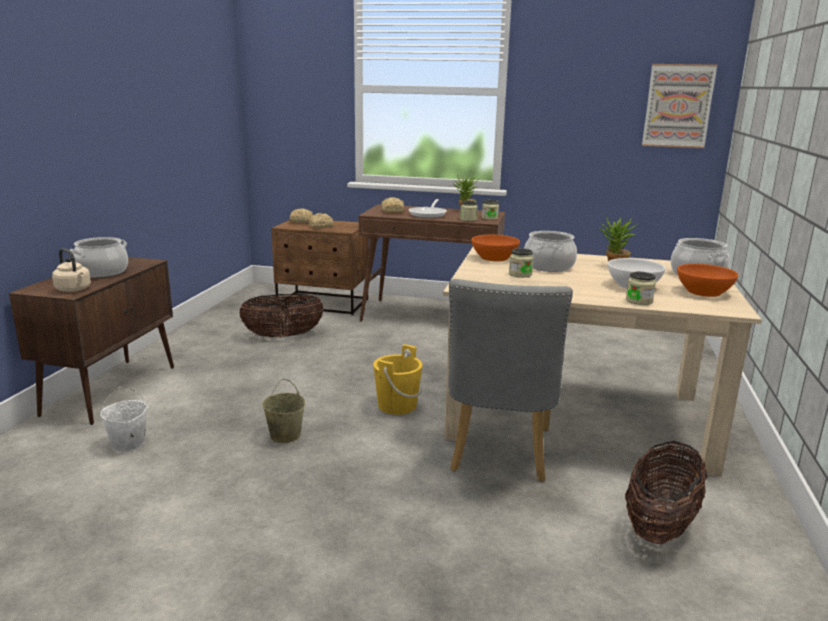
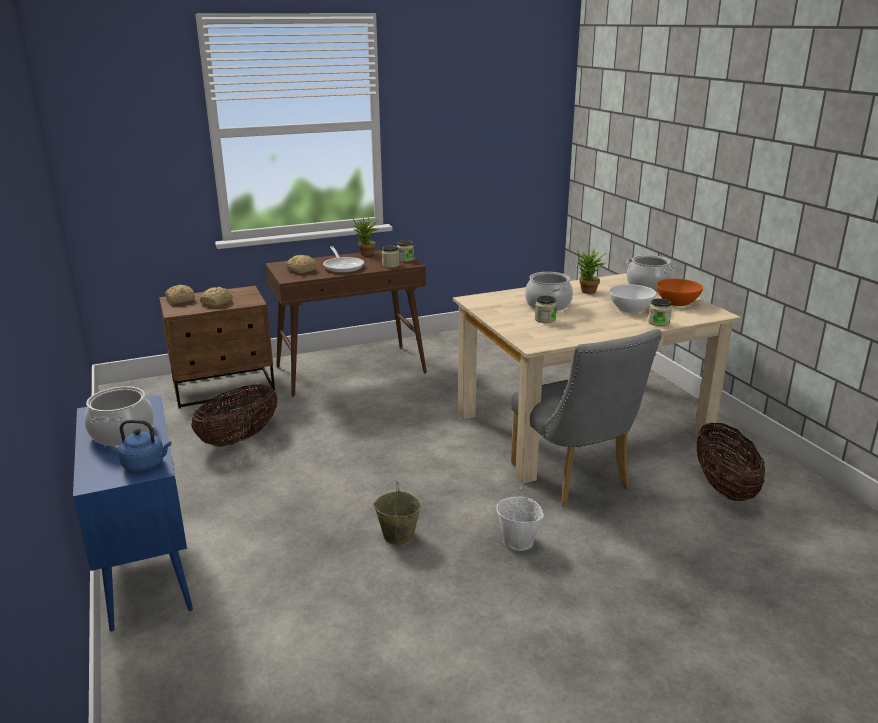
camera: 35 degrees left, 5 degrees up
brown cabinet [9,257,174,425] -> blue cabinet [73,395,193,632]
beige kettle [52,248,91,292] -> blue kettle [118,420,171,471]
white bucket [100,386,148,452] -> white bucket moved to [497,486,544,551]
yellow bucket [373,344,423,415] -> none
orange bowl [472,235,520,262] -> none
picture [642,64,717,148] -> none

